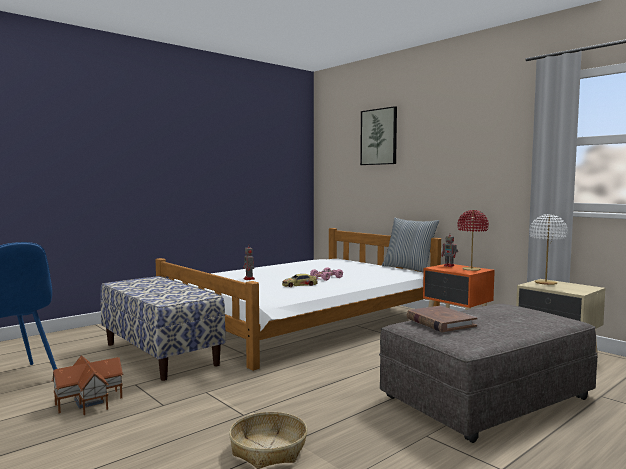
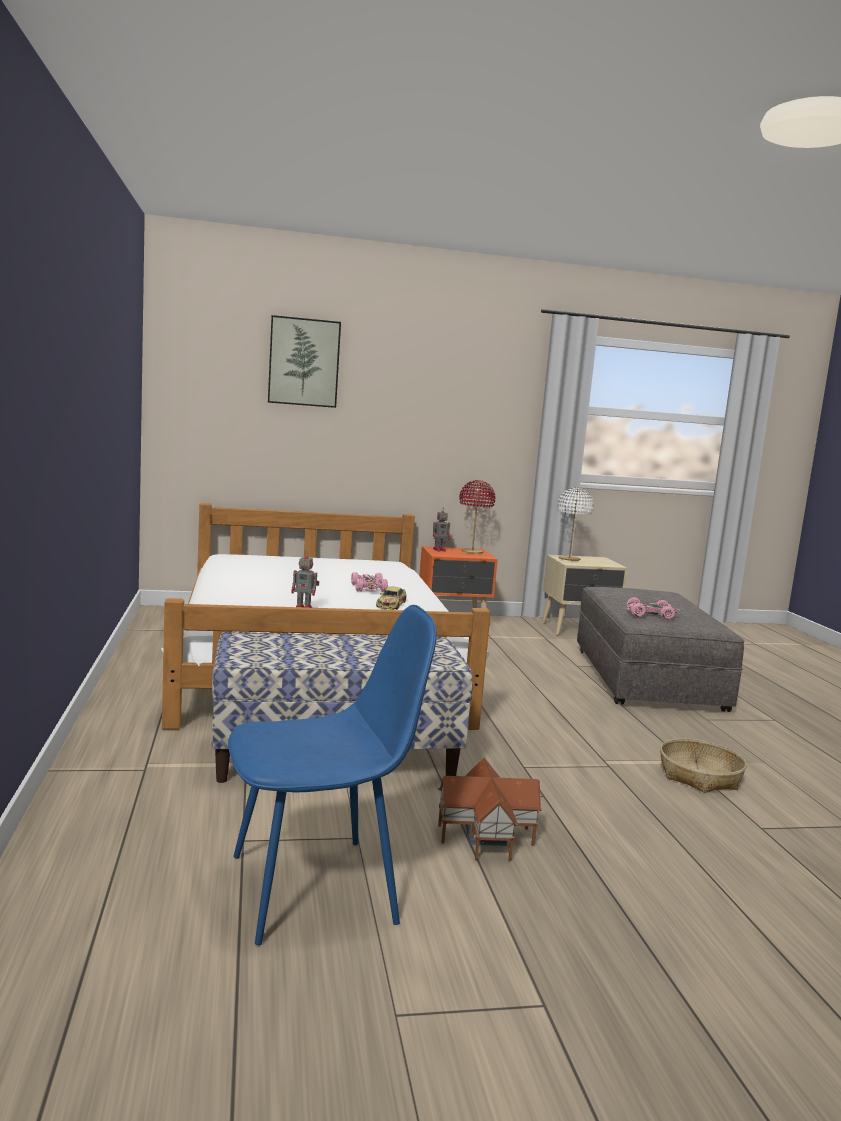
camera: 60 degrees left, 5 degrees up
pillow [382,218,439,272] -> none
brown book [407,306,477,332] -> pink toy car [626,597,680,620]

